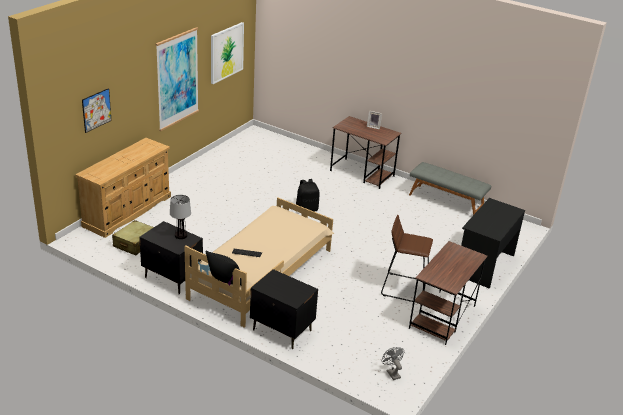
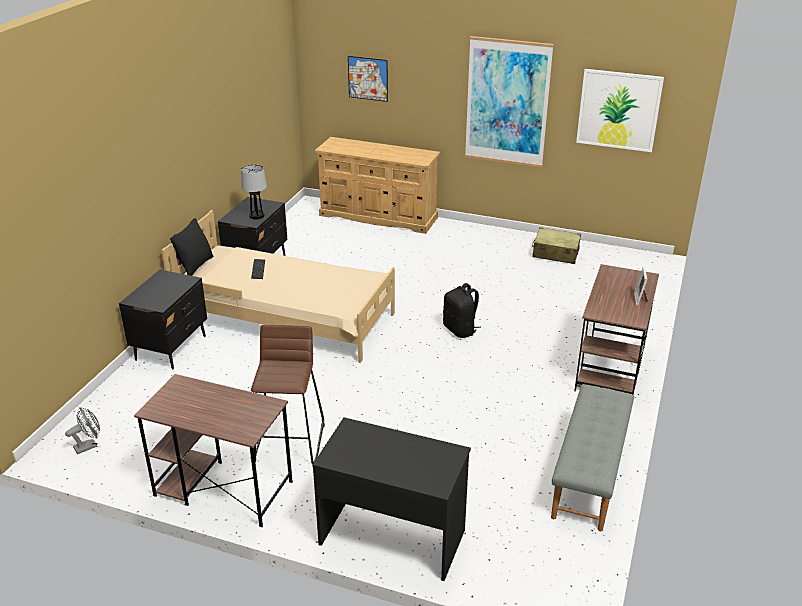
camera: 80 degrees right, 0 degrees up
beige suitcase [112,220,154,255] -> beige suitcase moved to [532,227,581,264]

